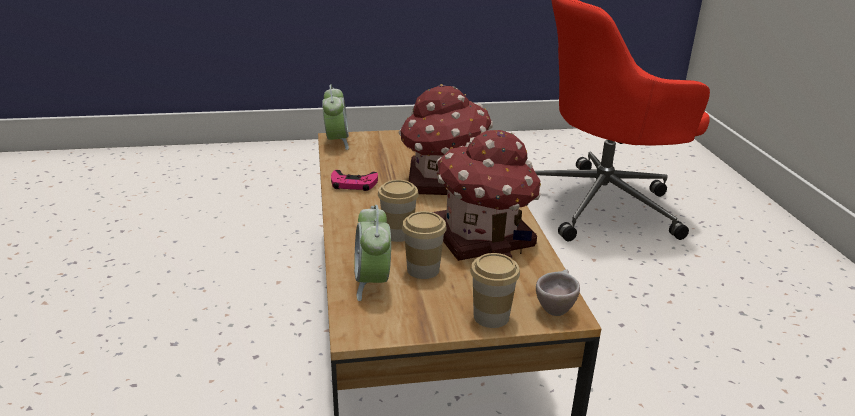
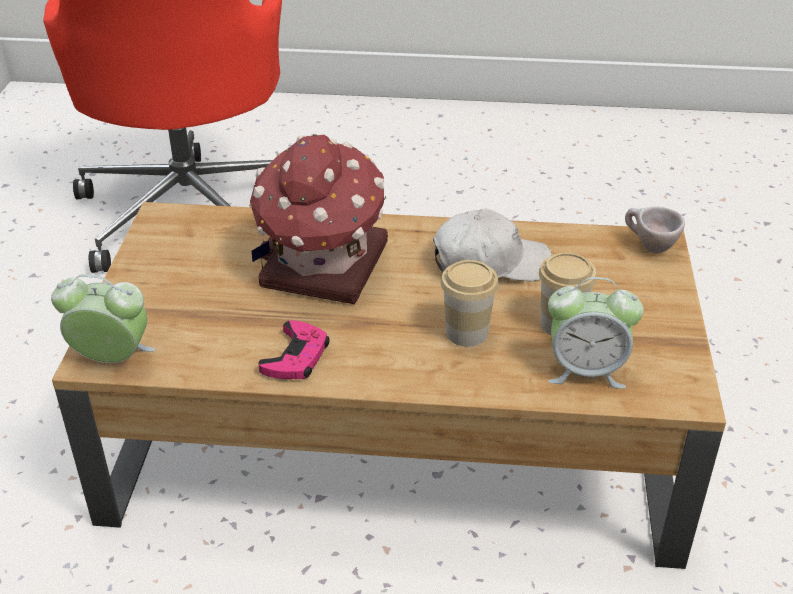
camera: 75 degrees left, 10 degrees up
toy house [433,130,541,261] -> white cap [433,208,552,281]
cup [470,253,520,328] -> none

